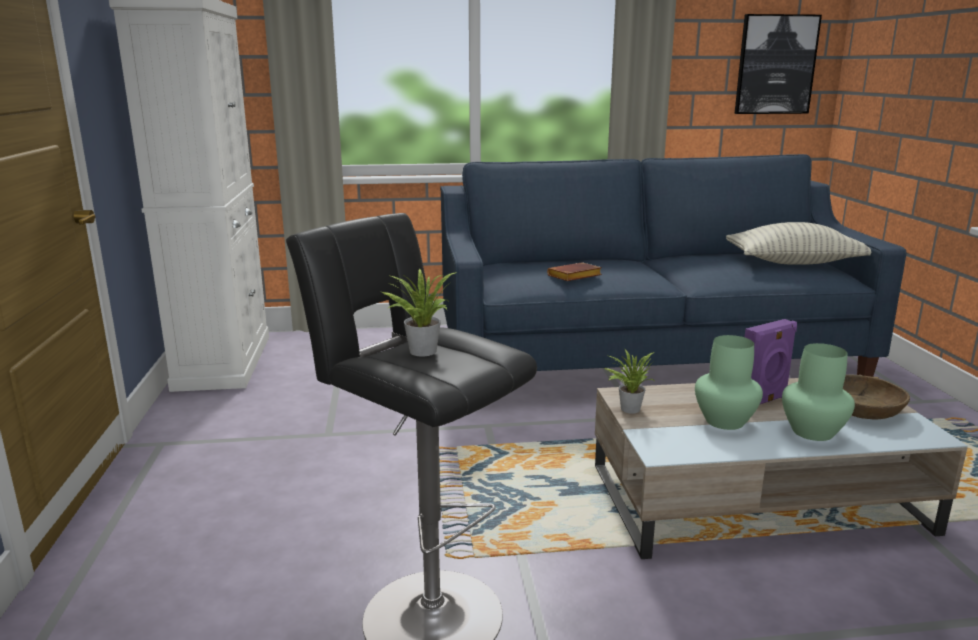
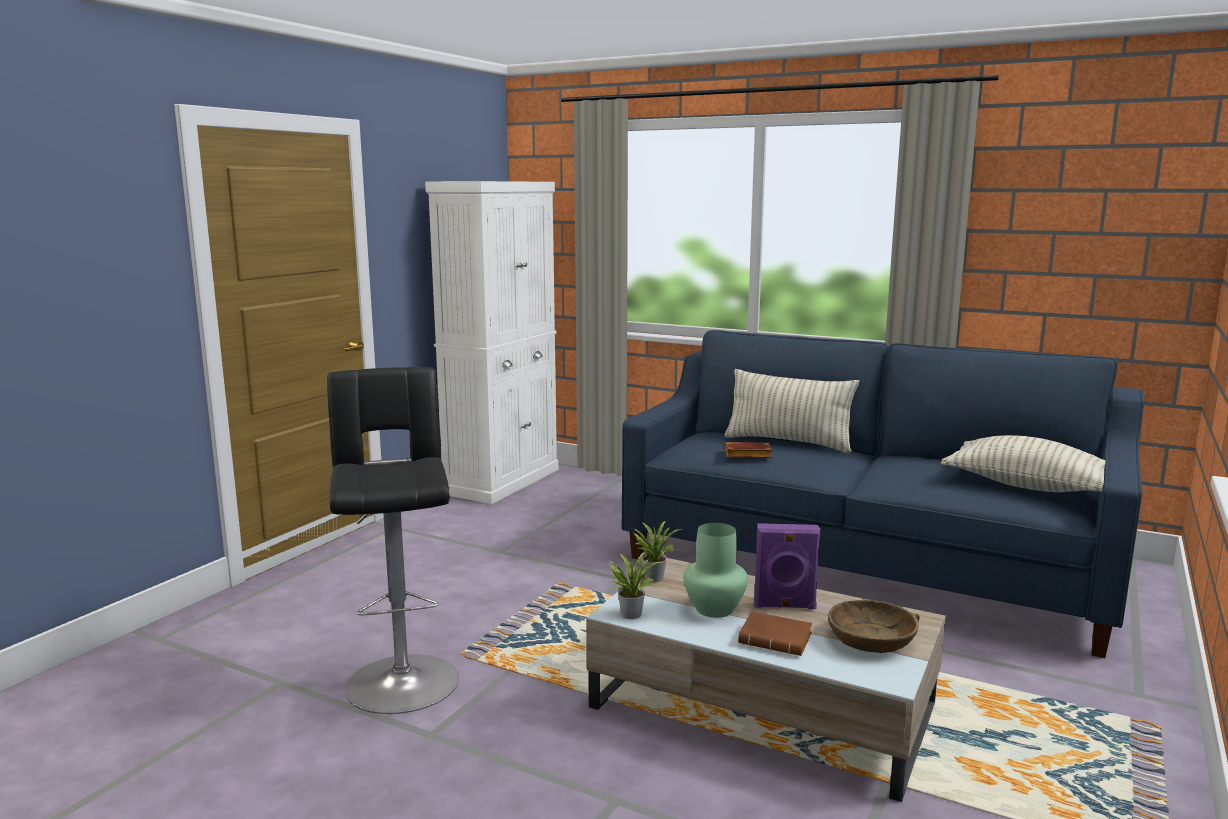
camera: 35 degrees right, 5 degrees down
potted plant [382,269,457,357] -> potted plant moved to [608,552,662,619]
picture [735,14,822,114] -> none
green vase [782,343,855,441] -> brown book [738,611,812,656]
none -> pillow [725,369,859,453]

